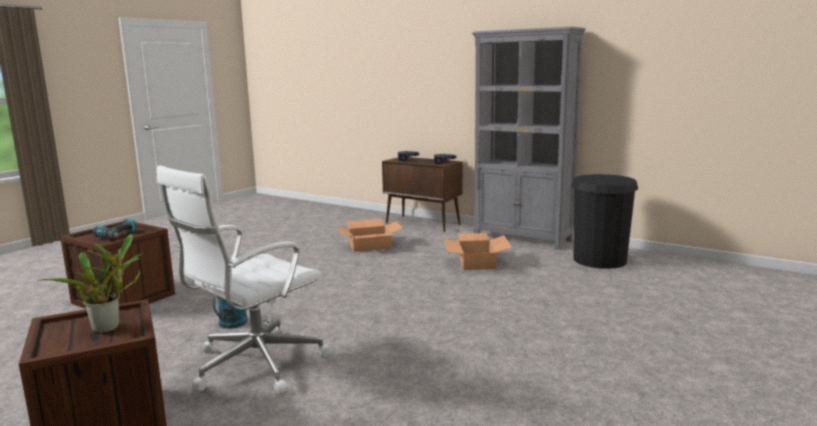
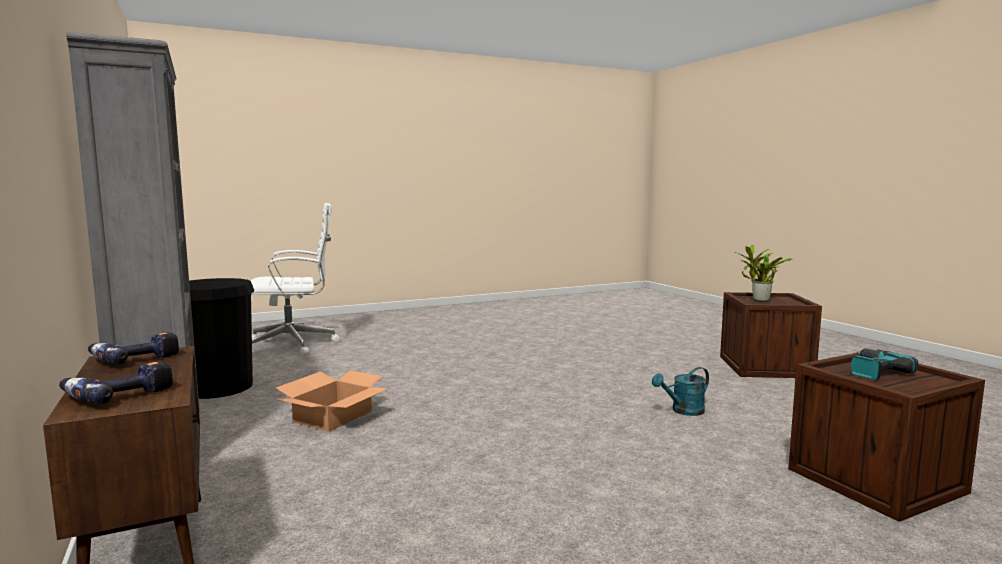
camera: 150 degrees left, 5 degrees down
white office chair [156,165,331,394] -> white office chair moved to [251,203,341,356]
cardboard box [337,219,403,252] -> none

